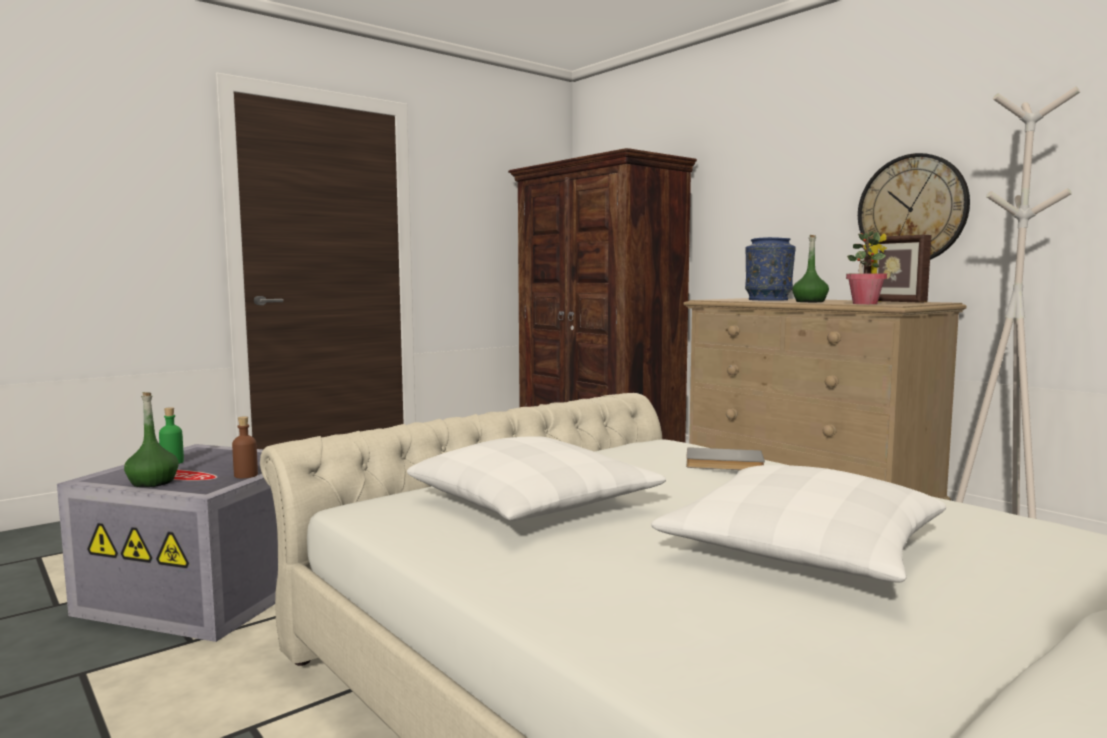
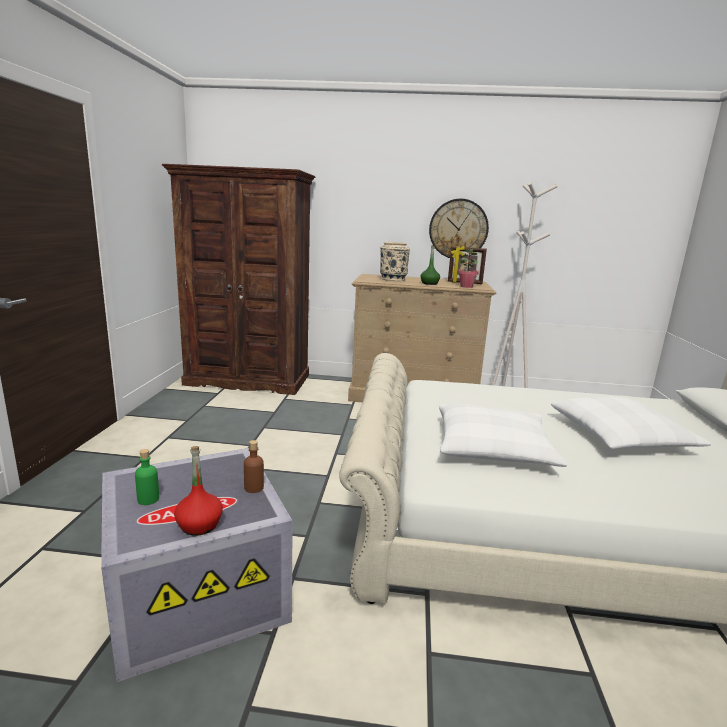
camera: 45 degrees left, 10 degrees up
green bottle [124,392,179,487] -> red bottle [174,446,223,536]
grey book [686,447,765,470] -> none
blue vase [745,237,796,301] -> beige vase [380,242,410,281]

